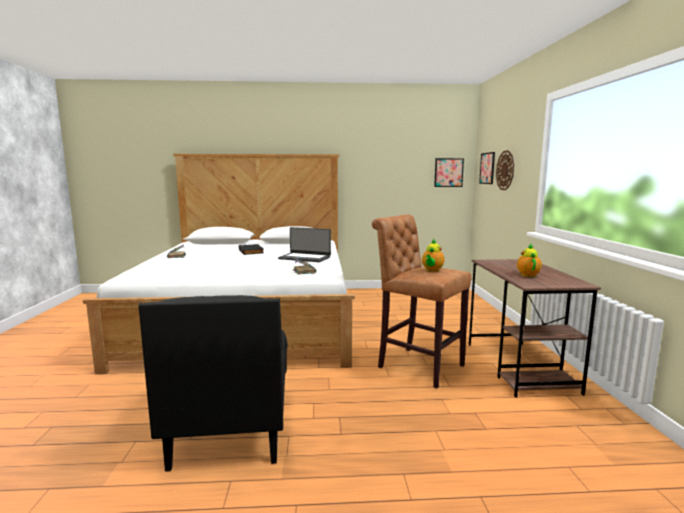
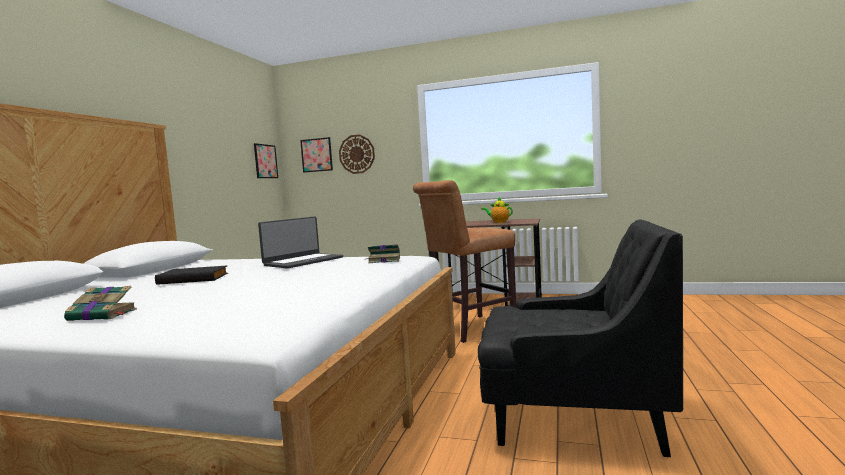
camera: 70 degrees left, 5 degrees down
teapot [422,239,444,272] -> none

